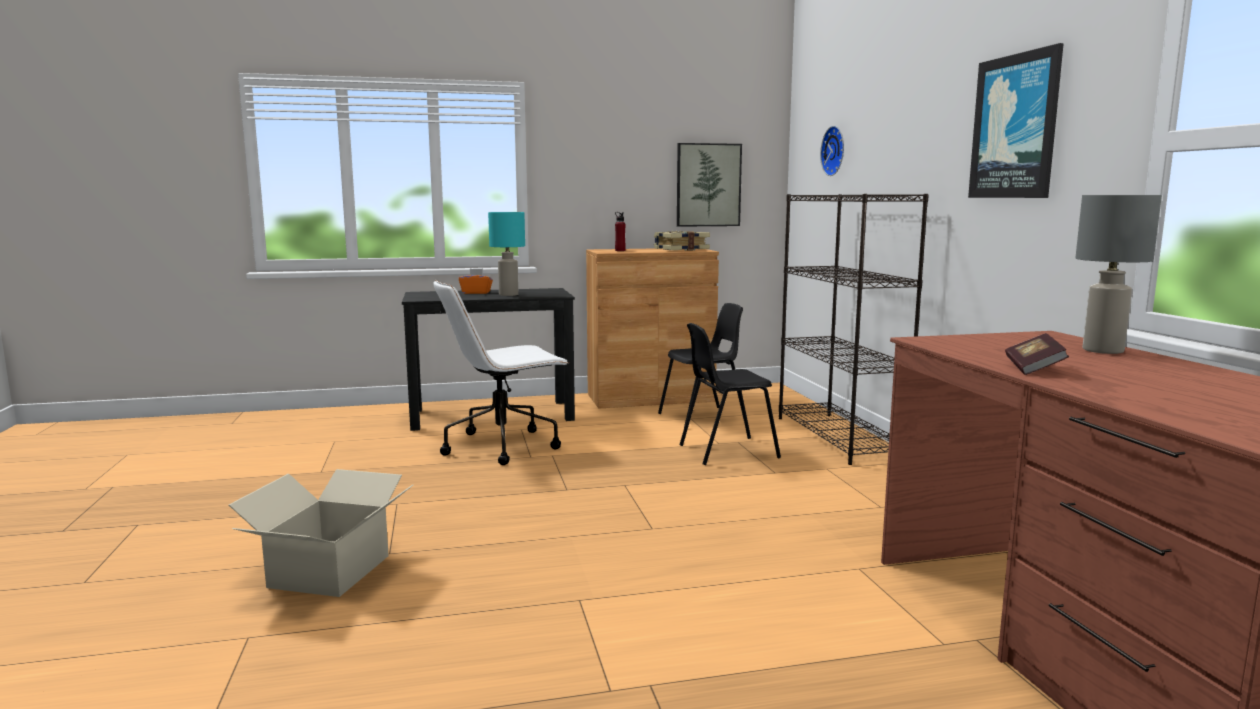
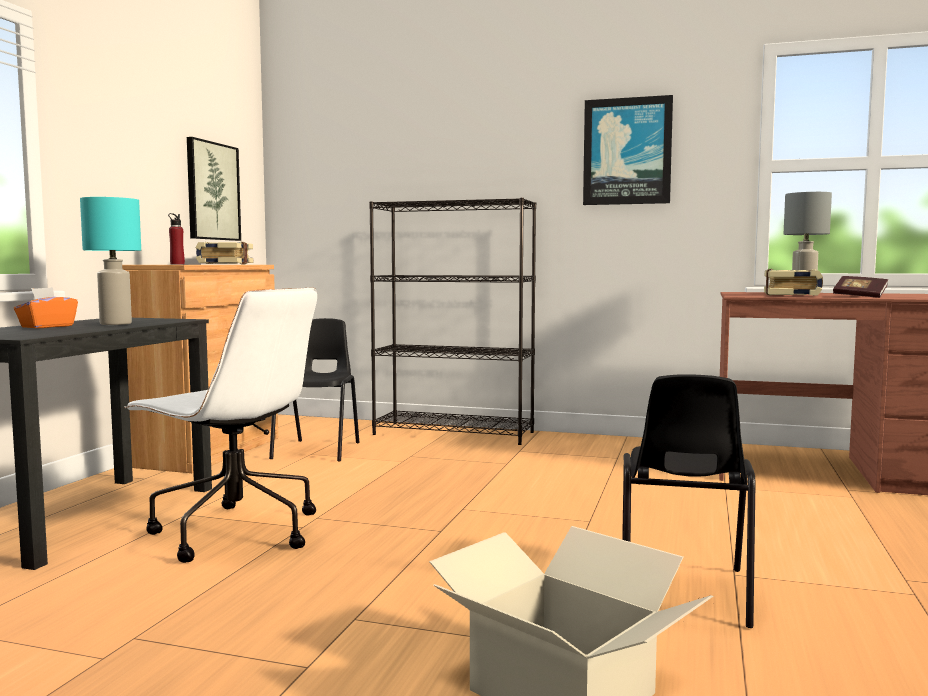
camera: 60 degrees left, 5 degrees down
white office chair [434,280,569,465] -> white office chair turned 60 degrees counterclockwise [124,288,317,563]
black chair [680,323,781,465] -> black chair moved to [622,374,755,628]
wall clock [820,126,844,176] -> none
none -> book [764,269,823,296]

